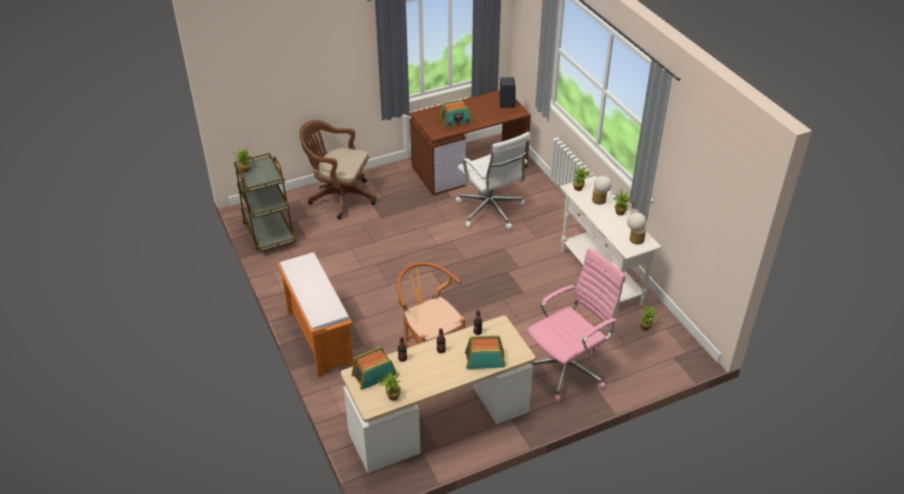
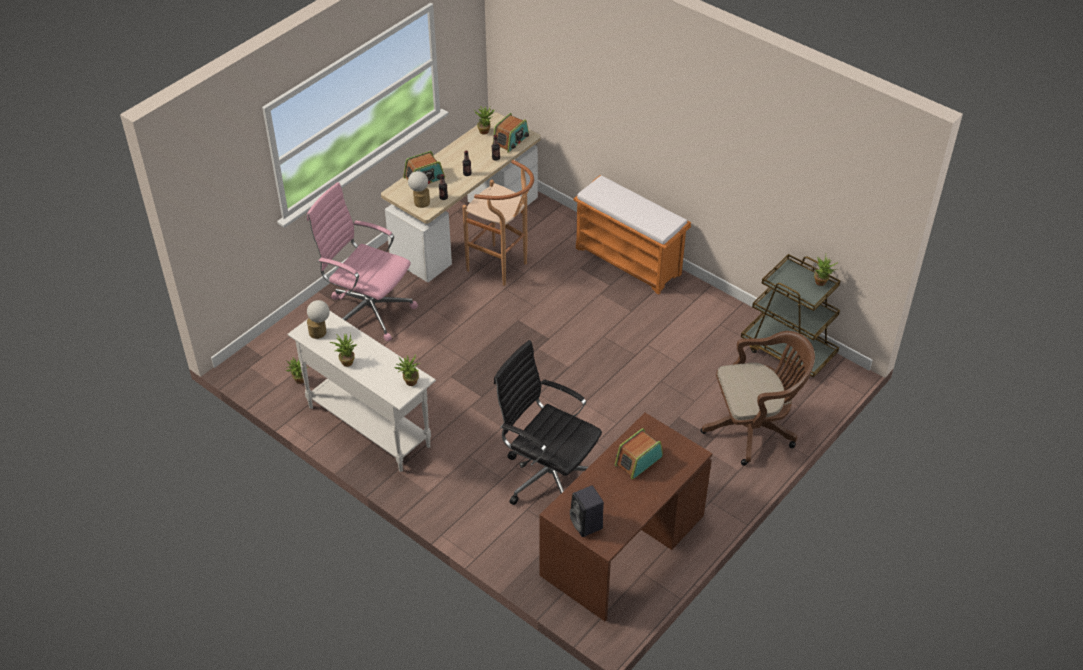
camera: 155 degrees right, 5 degrees up
white office chair [456,132,530,230] -> black office chair [494,340,602,505]
pink office chair [527,248,625,402] -> pink office chair turned 90 degrees clockwise [307,182,418,341]
table lamp [592,176,612,205] -> table lamp moved to [408,171,430,208]

